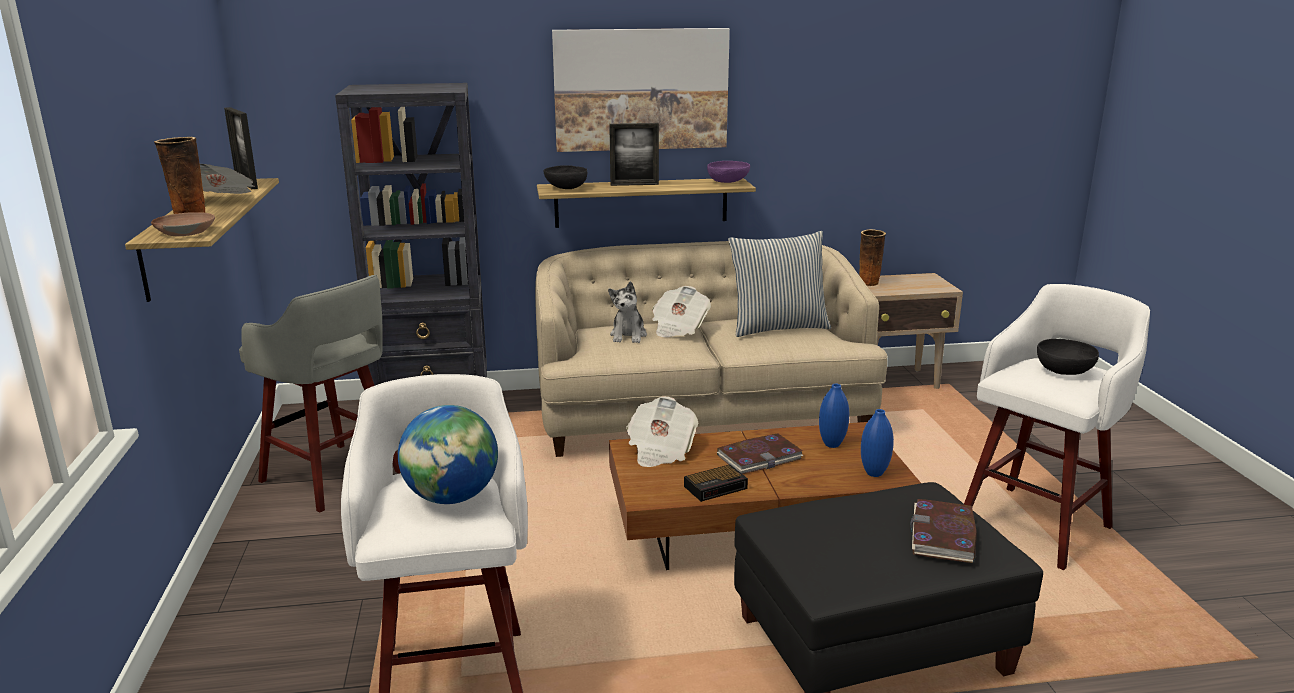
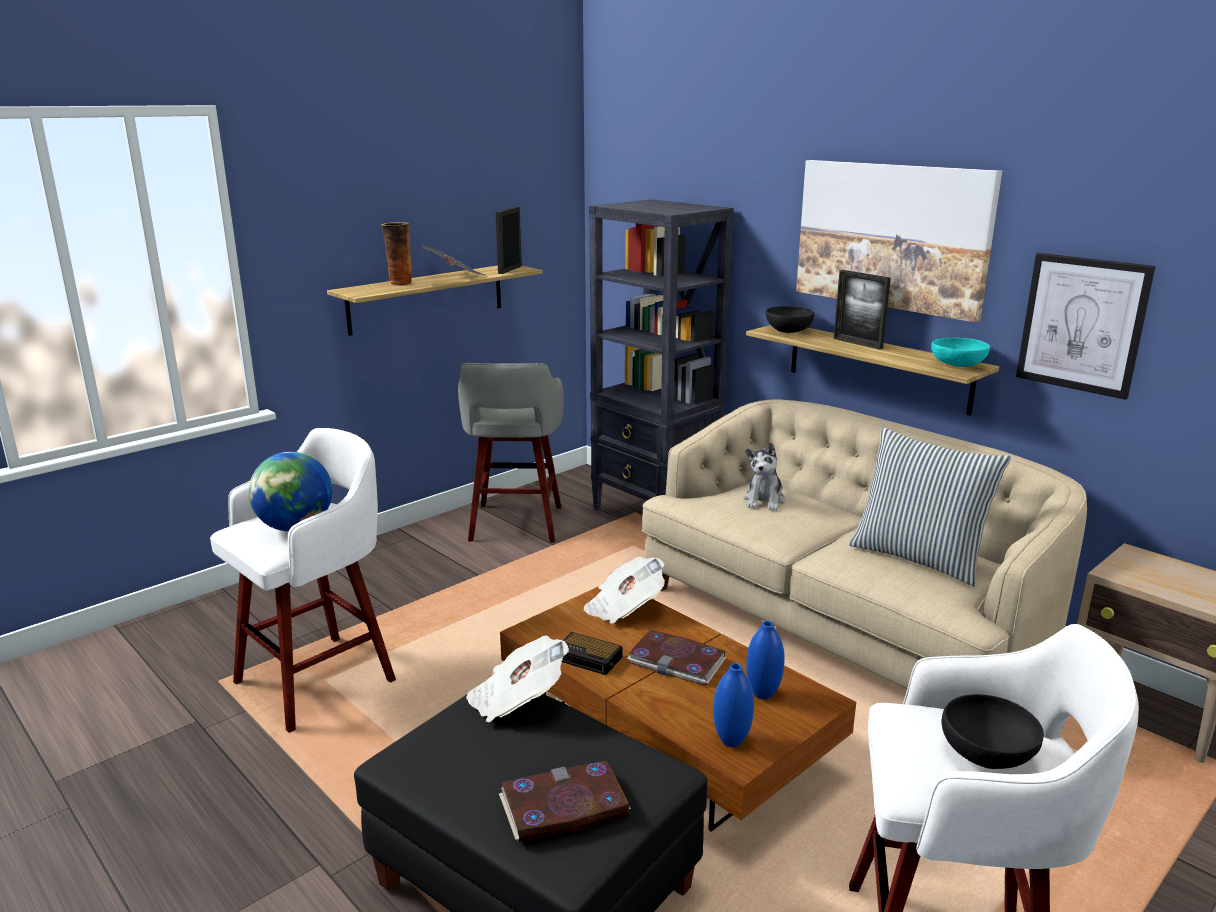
camera: 55 degrees right, 0 degrees up
brown bowl [151,212,215,236] -> none
plush toy [608,281,647,343] -> plush toy turned 45 degrees counterclockwise [744,442,785,511]
newspaper [652,286,711,337] -> newspaper moved to [466,635,569,723]
purple bowl [707,161,750,183] -> turquoise bowl [931,338,990,367]
vase [859,229,886,287] -> none
none -> picture [1016,253,1155,400]

